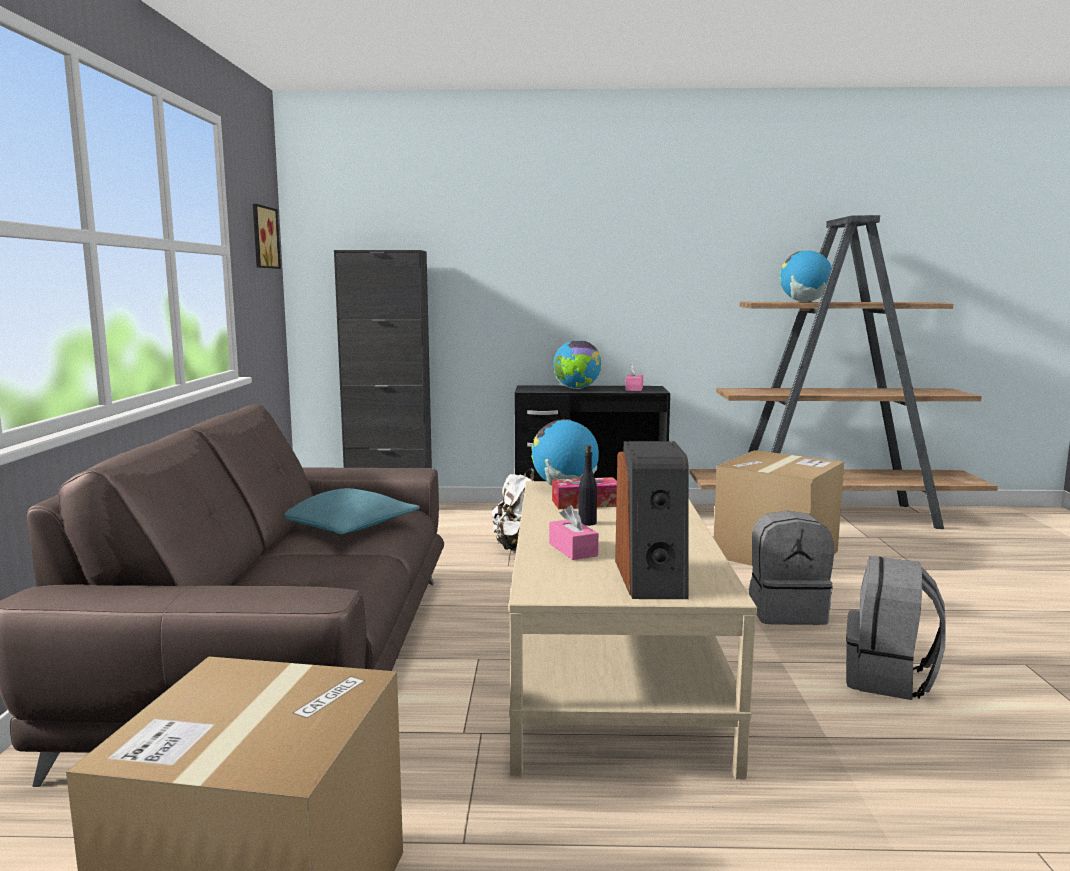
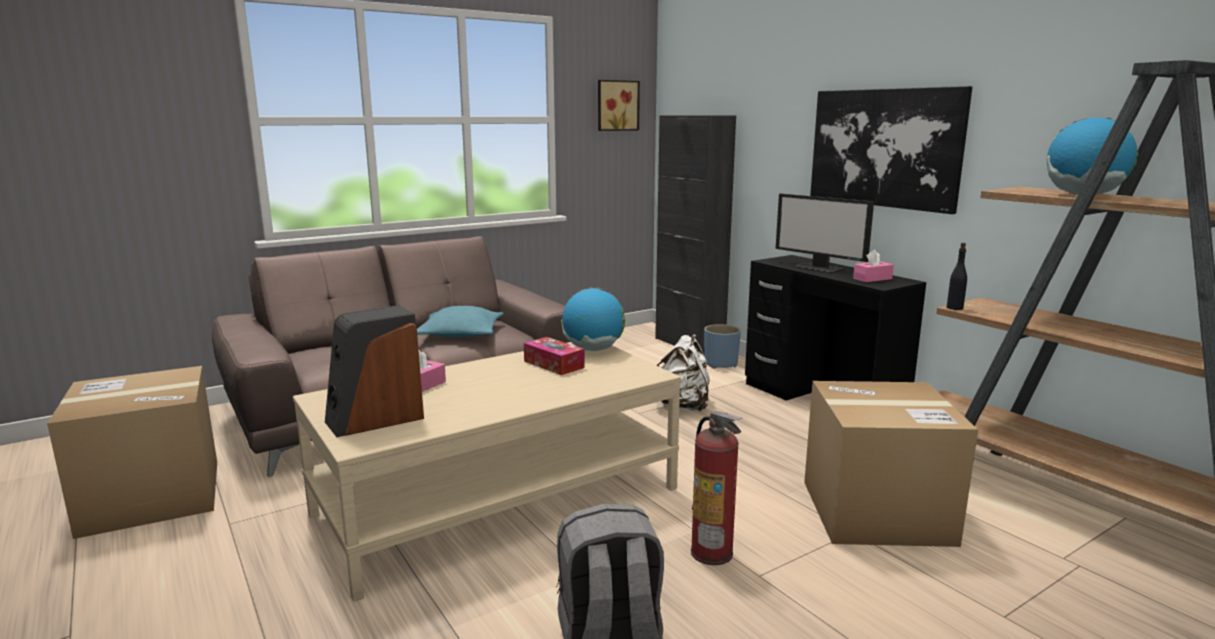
camera: 55 degrees right, 5 degrees up
globe [553,340,601,389] -> monitor [776,193,874,273]
black bottle [579,445,597,526] -> black bottle moved to [947,243,967,310]
grey backpack [749,510,834,625] -> fire extinguisher [691,411,742,565]
none -> blue planter [704,324,741,369]
none -> picture [810,86,972,214]

